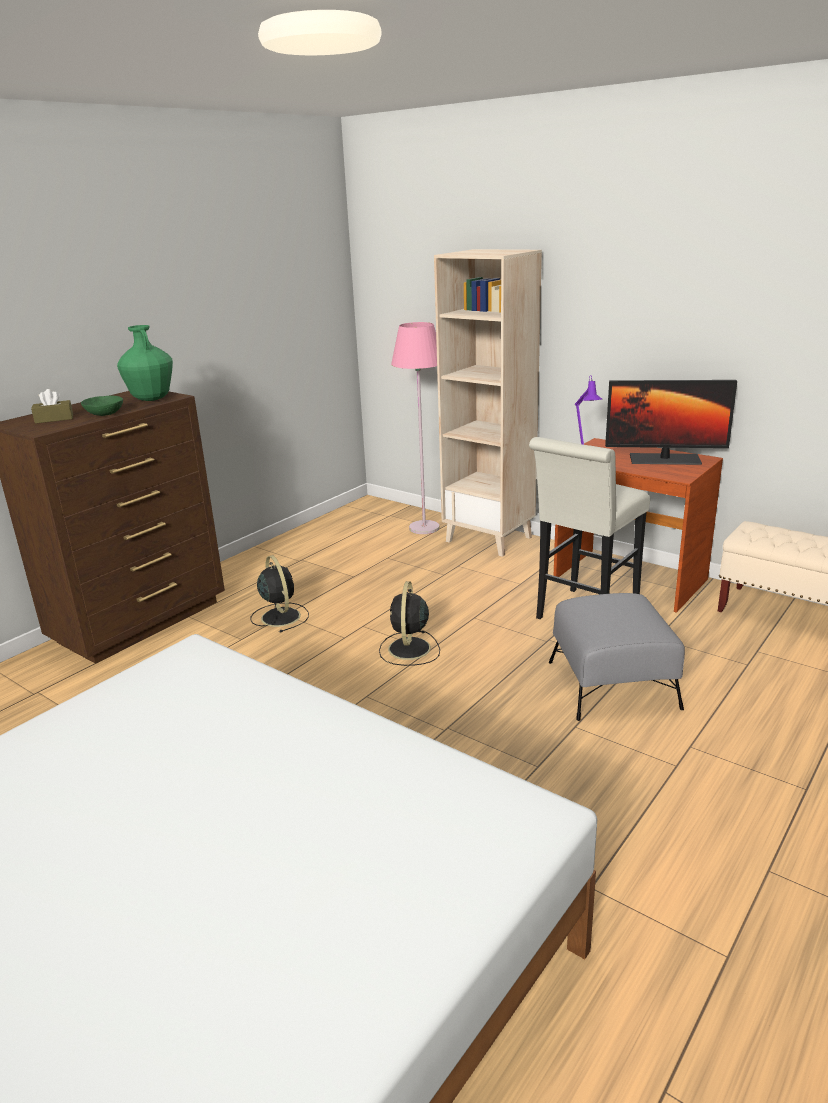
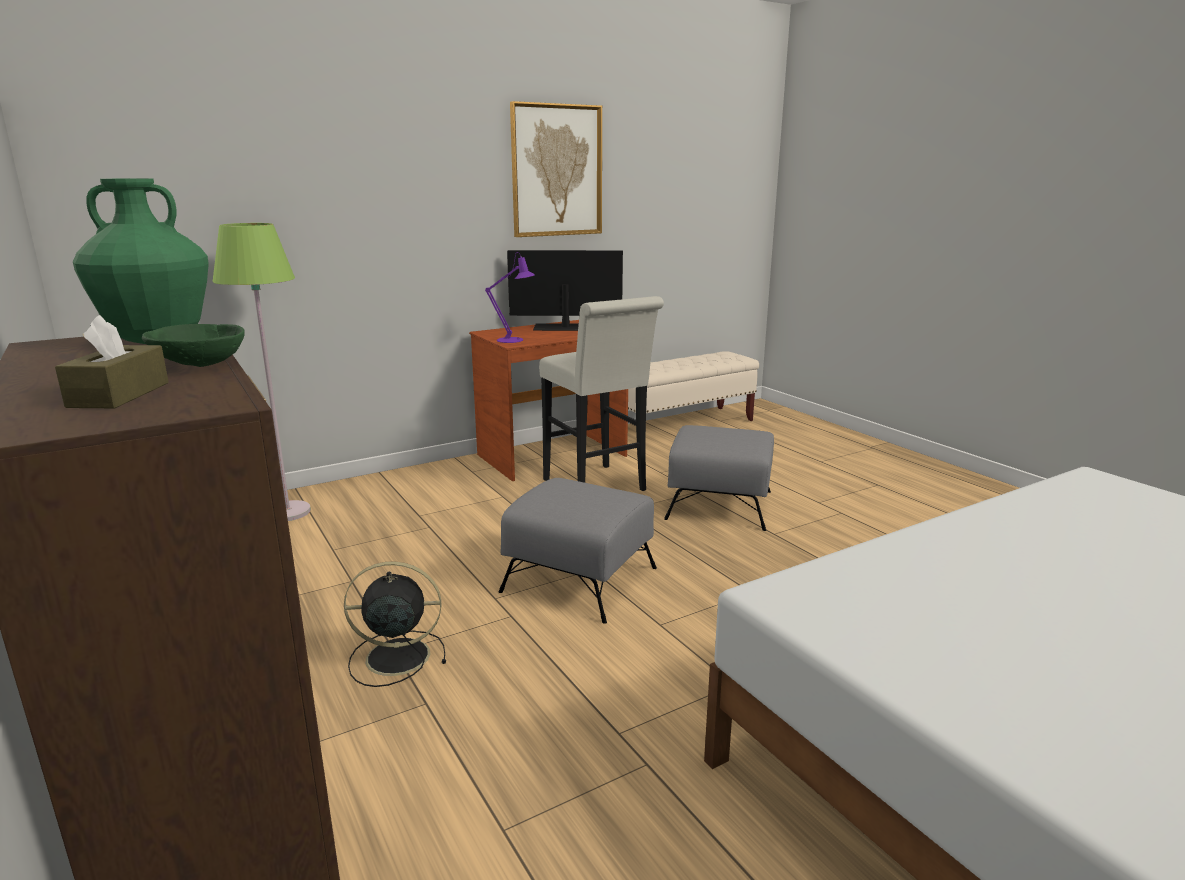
camera: 70 degrees left, 5 degrees down
black fan [379,581,440,666] -> grey ottoman [499,478,657,624]
pink floor lamp [391,322,440,534] -> green floor lamp [213,223,311,521]
beige bookcase [434,249,542,557] -> none
monitor [605,380,737,465] -> monitor turned 120 degrees counterclockwise [507,250,623,331]
none -> picture [510,101,602,237]

